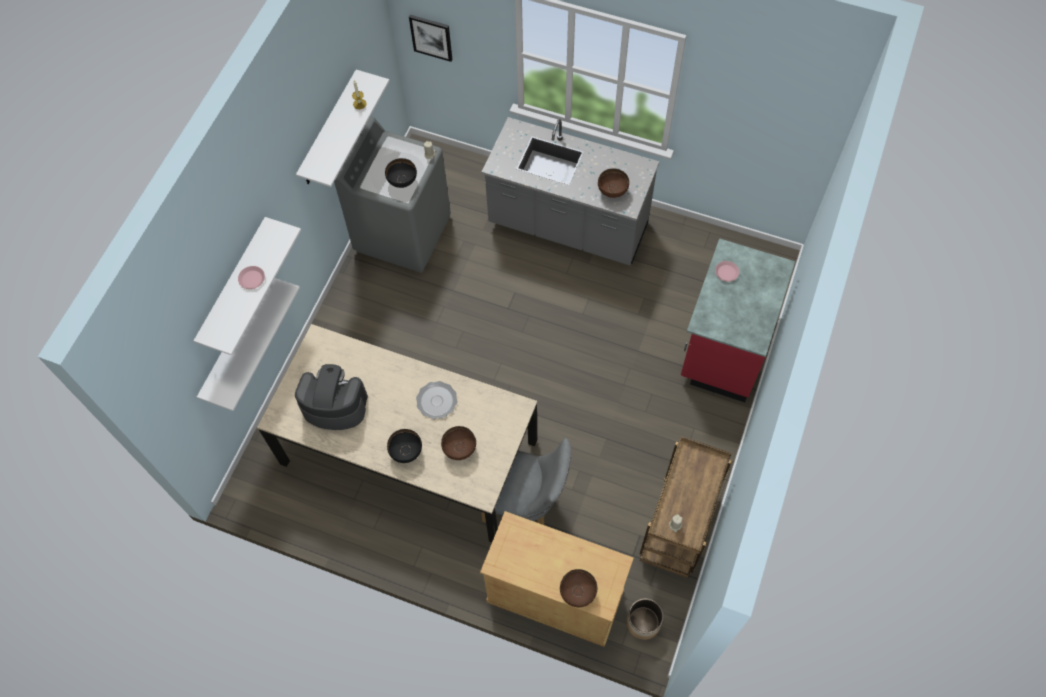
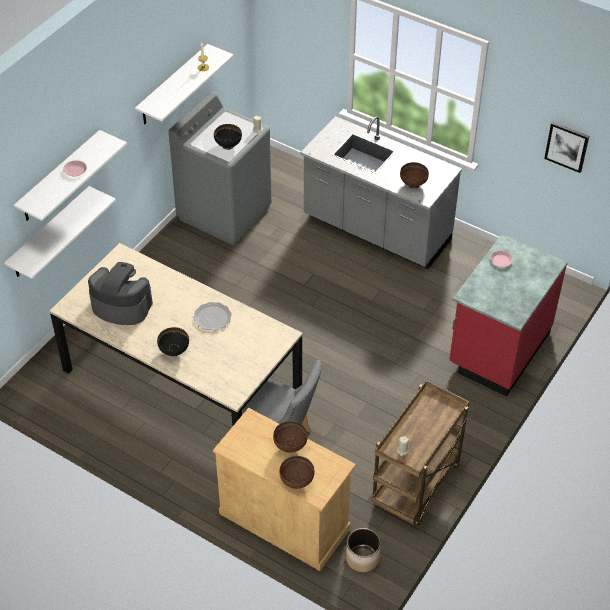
camera: 10 degrees right, 15 degrees down
picture [409,15,452,62] -> picture moved to [544,122,589,173]
brown bowl [441,426,476,460] -> brown bowl moved to [273,421,308,453]

